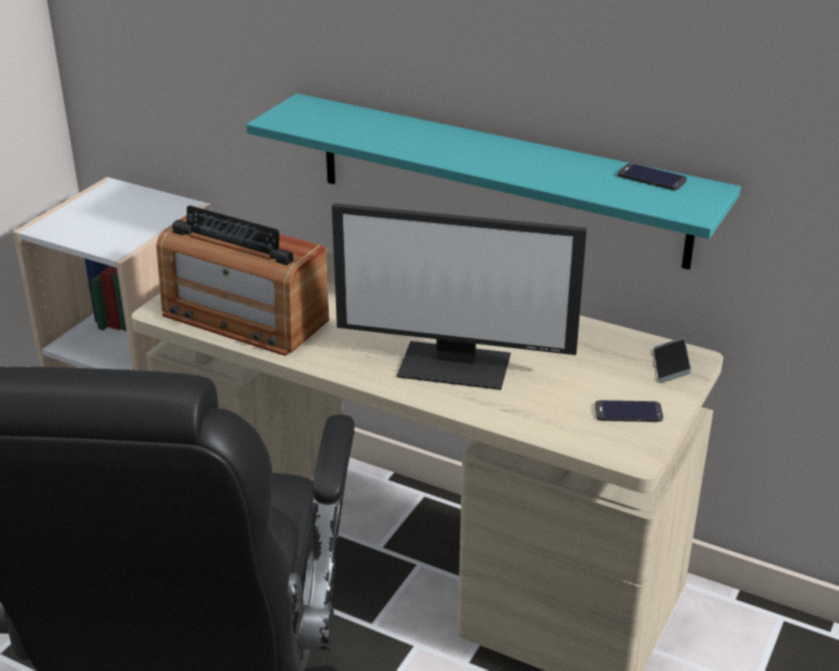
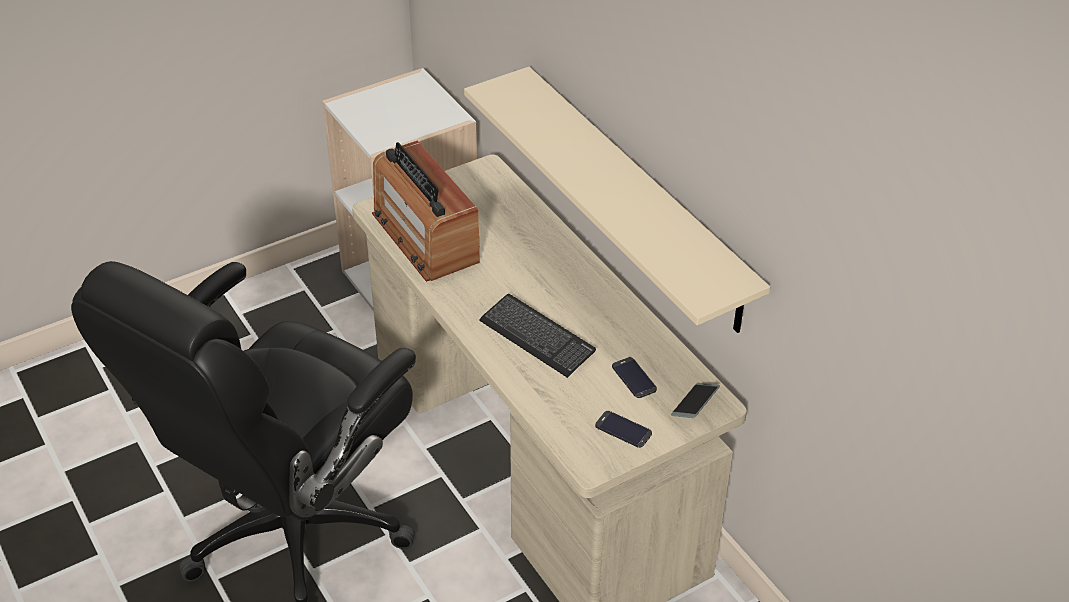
camera: 30 degrees right, 10 degrees up
turquoise shelf [246,93,741,270] -> beige shelf [464,67,770,333]
monitor [332,203,587,390] -> keyboard [479,294,596,378]
phone [618,163,687,190] -> phone moved to [612,357,657,398]

